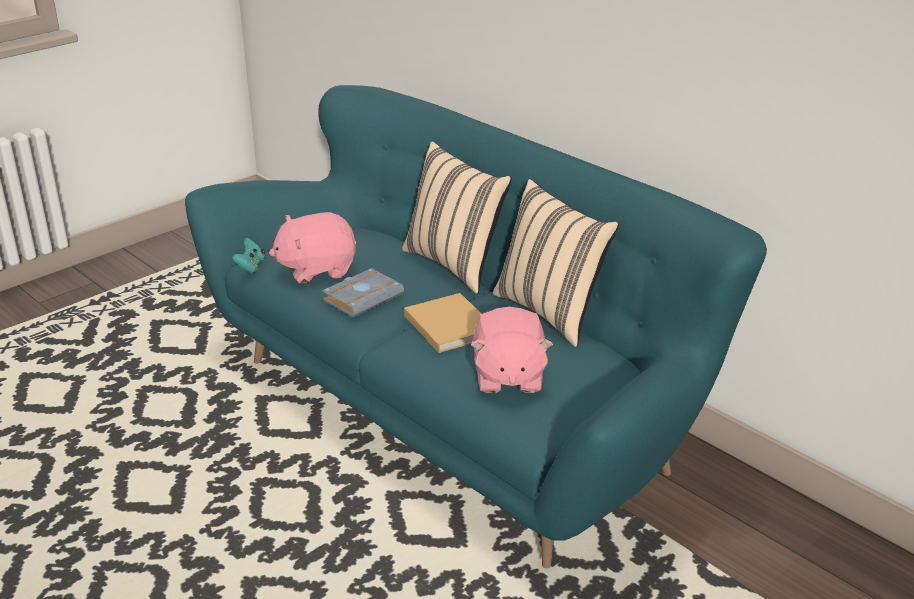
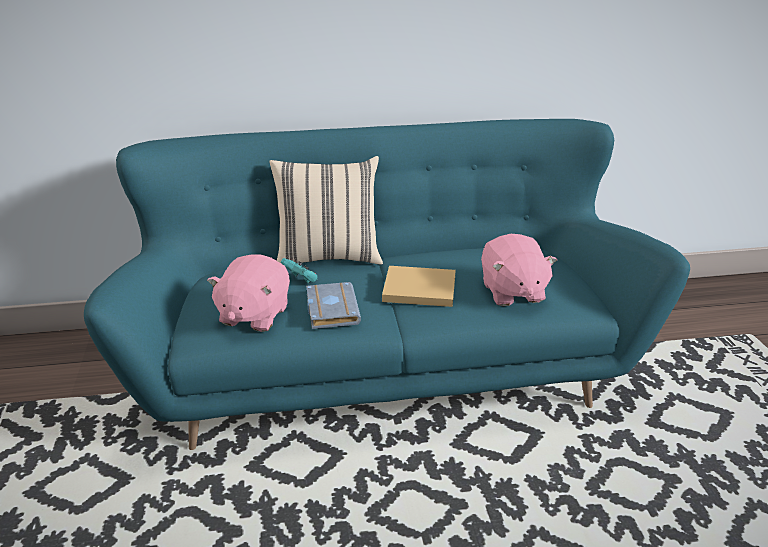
camera: 55 degrees left, 0 degrees up
turquoise game controller [232,238,265,273] -> turquoise game controller moved to [281,258,318,283]
pink plush toy [471,307,553,393] -> pink plush toy turned 45 degrees clockwise [481,234,557,306]
beige pillow [493,179,619,347] -> none

